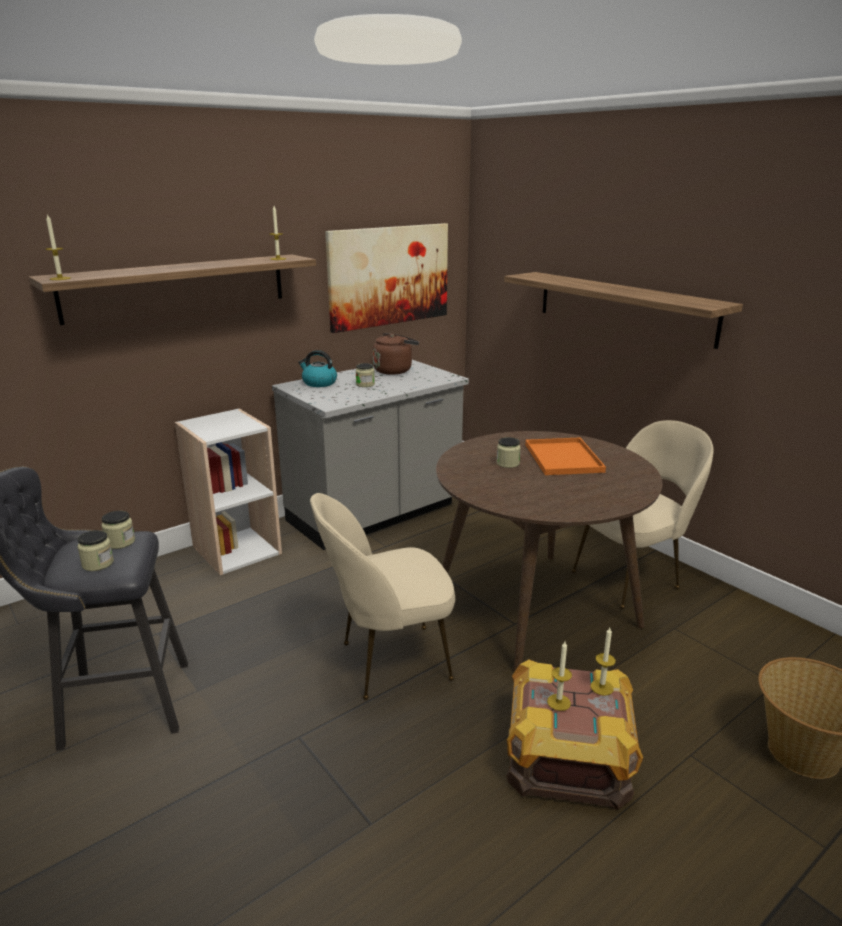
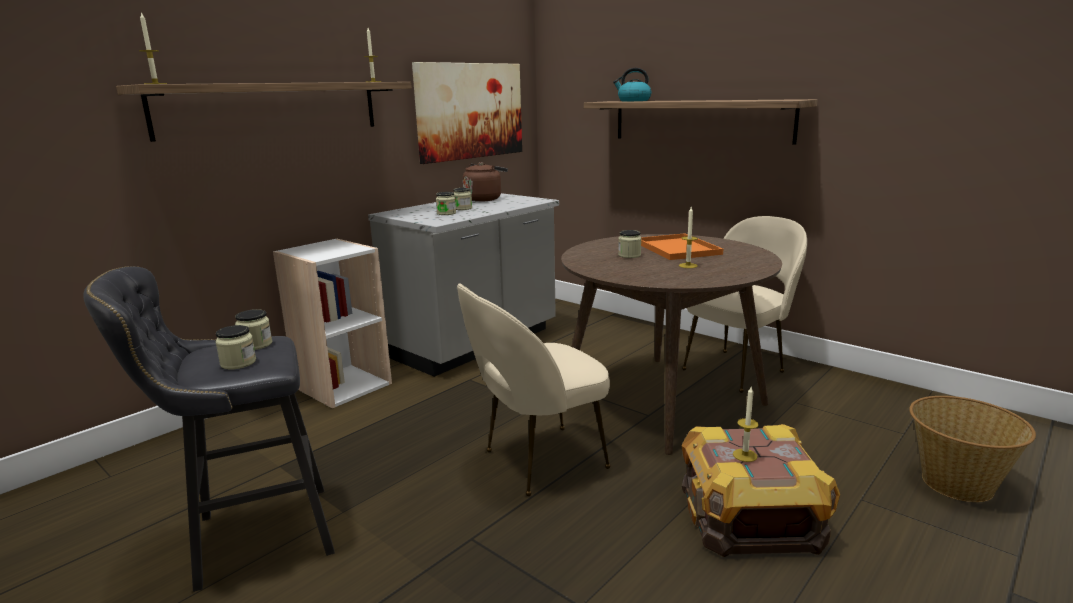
camera: 10 degrees left, 5 degrees down
kettle [298,350,337,387] -> kettle moved to [613,68,652,102]
candle [591,627,616,695] -> candle moved to [679,207,698,268]
none -> jar [436,192,456,215]

